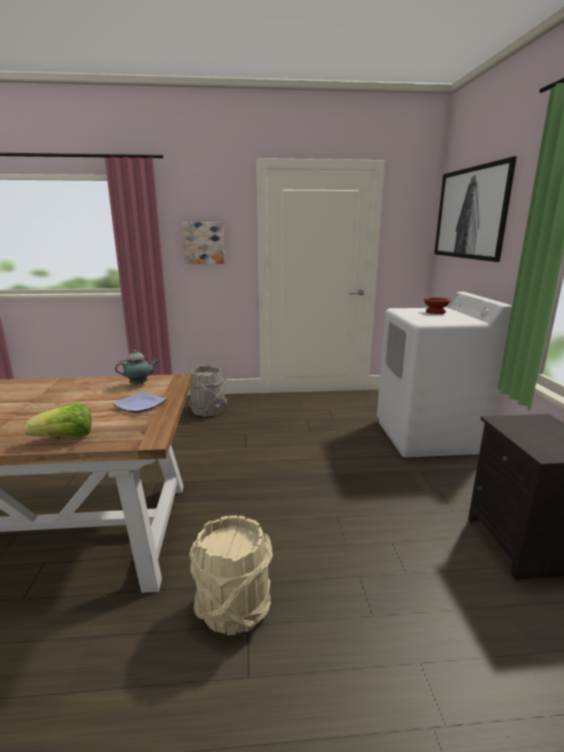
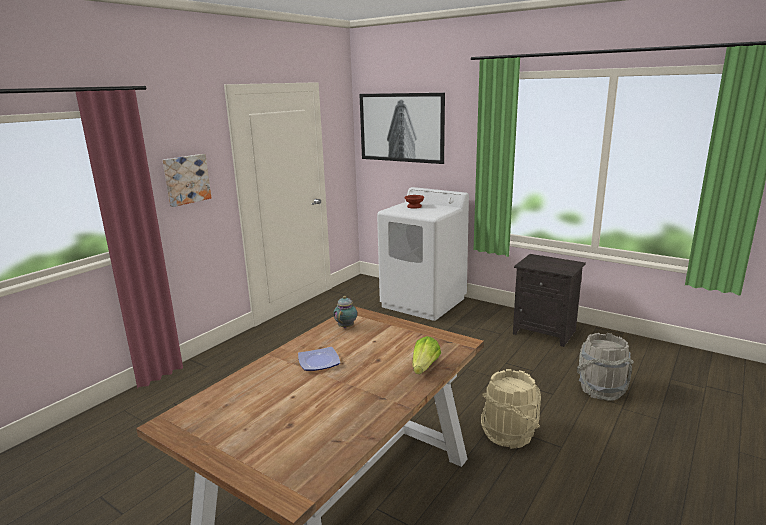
camera: 50 degrees left, 0 degrees up
plate [112,391,167,413] -> plate moved to [298,347,340,371]
grey bucket [189,365,227,417] -> grey bucket moved to [577,333,634,401]

